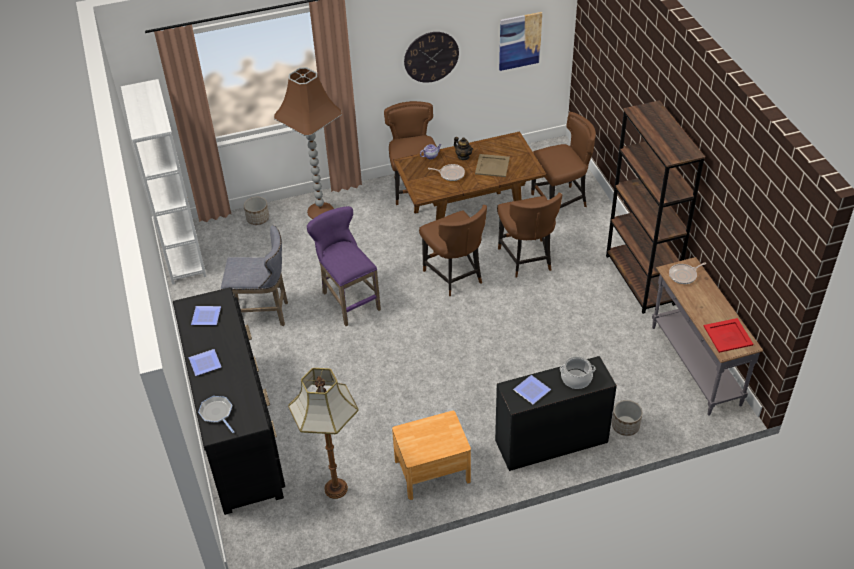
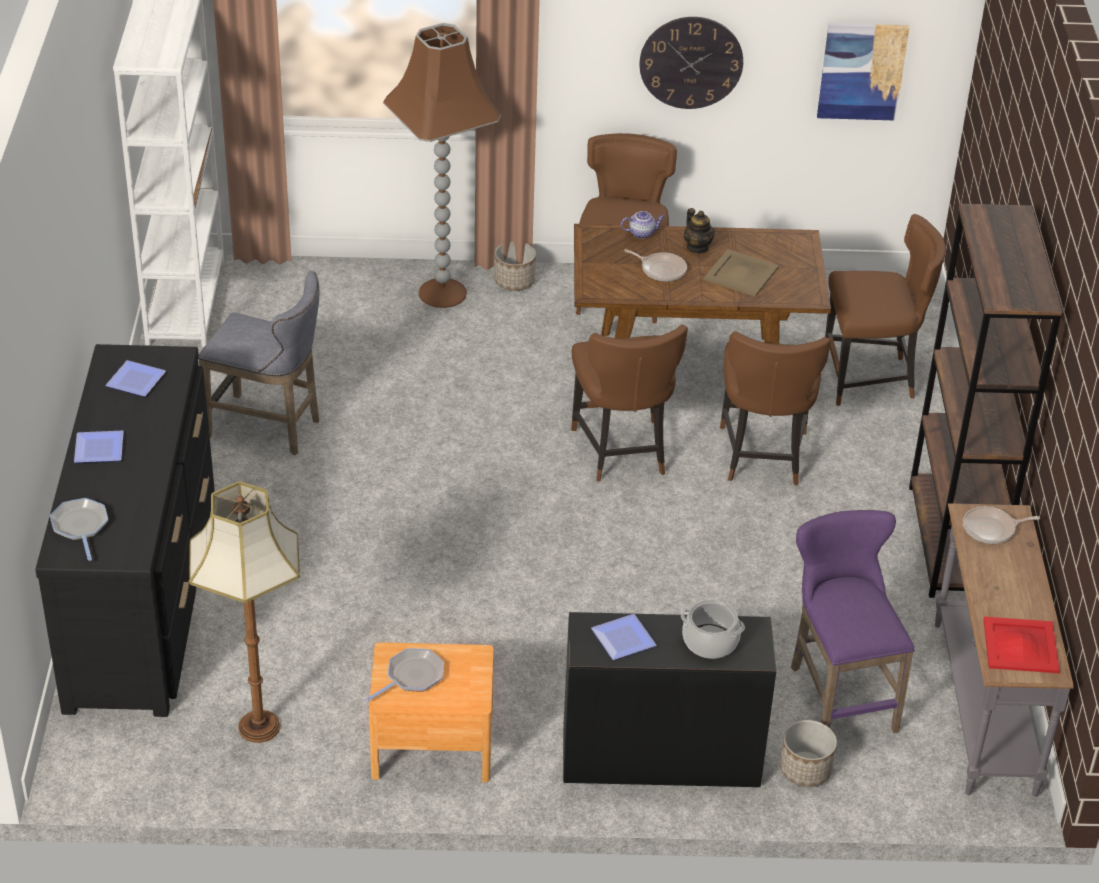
camera: 15 degrees right, 5 degrees down
planter [244,197,269,225] -> planter moved to [494,242,536,291]
purple stool [307,206,381,326] -> purple stool moved to [791,510,914,733]
none -> frying pan [366,648,444,701]

